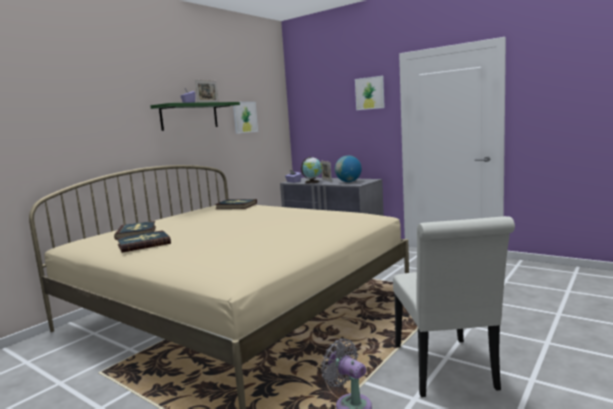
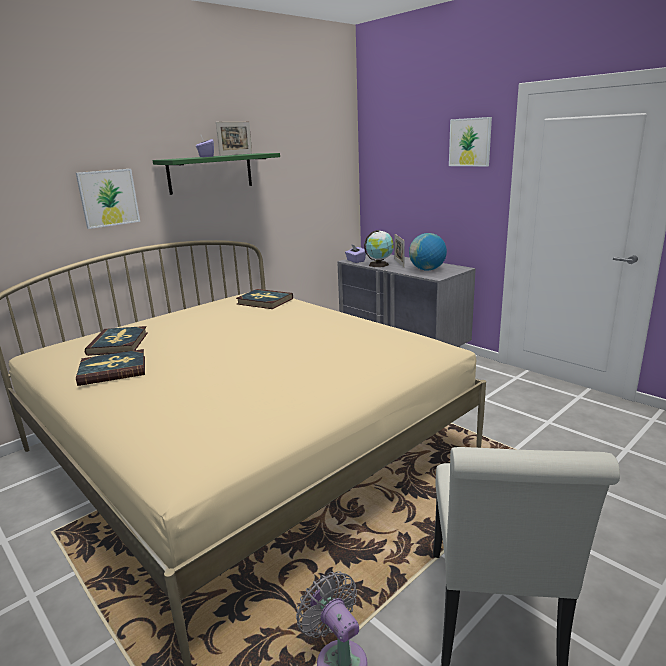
camera: 10 degrees right, 10 degrees up
picture [233,102,258,134] -> picture moved to [76,169,140,229]

